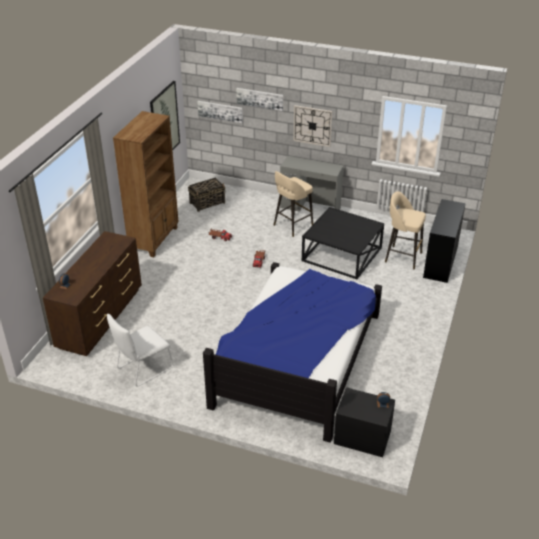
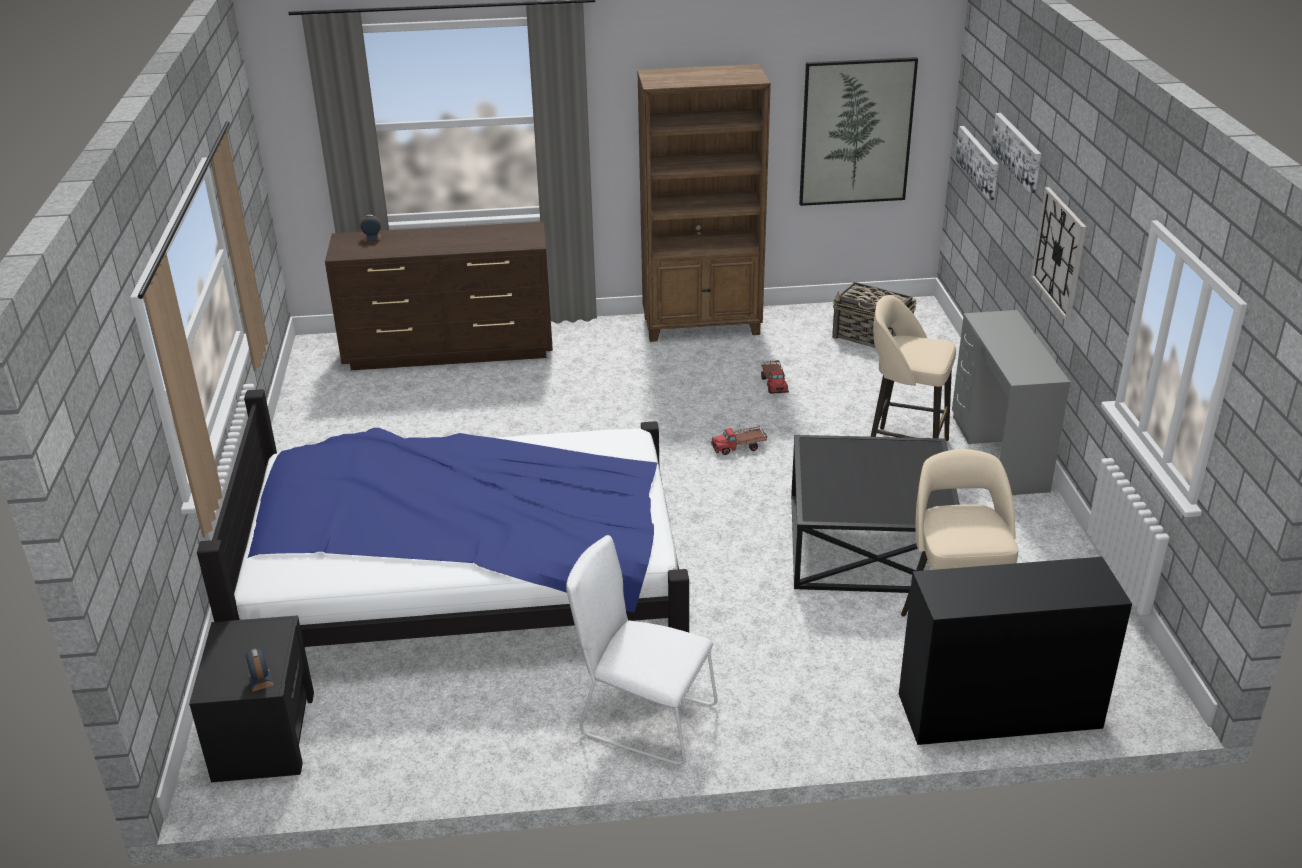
camera: 65 degrees right, 5 degrees down
white chair [107,314,173,387] -> white chair moved to [566,535,718,765]

